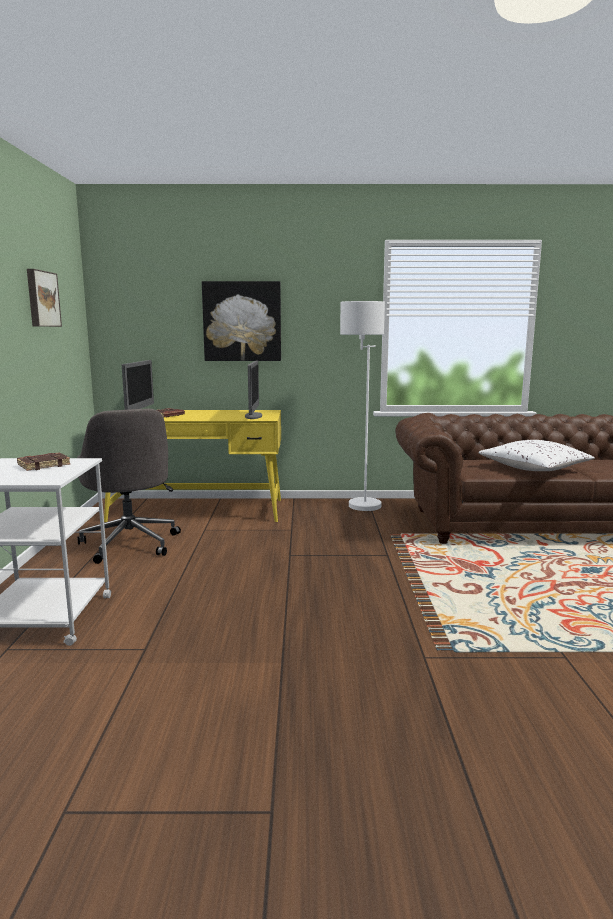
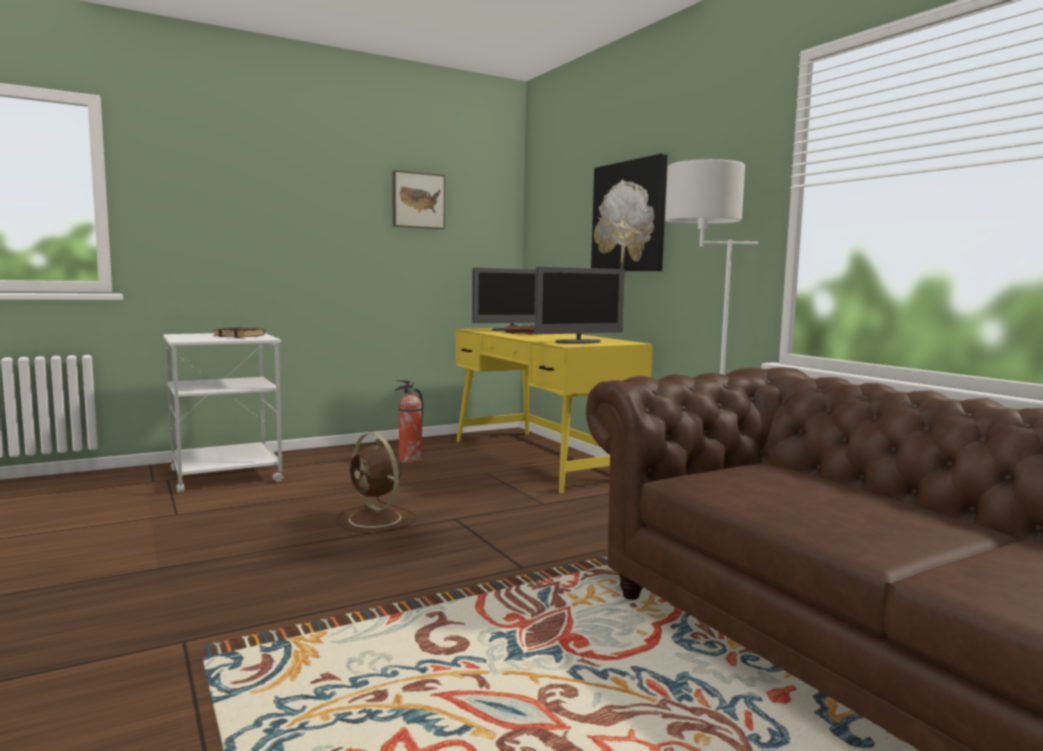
camera: 60 degrees right, 5 degrees down
grey office chair [77,409,181,564] -> fire extinguisher [394,380,423,463]
white pillow [478,440,595,471] -> none
none -> brown fan [336,433,417,533]

